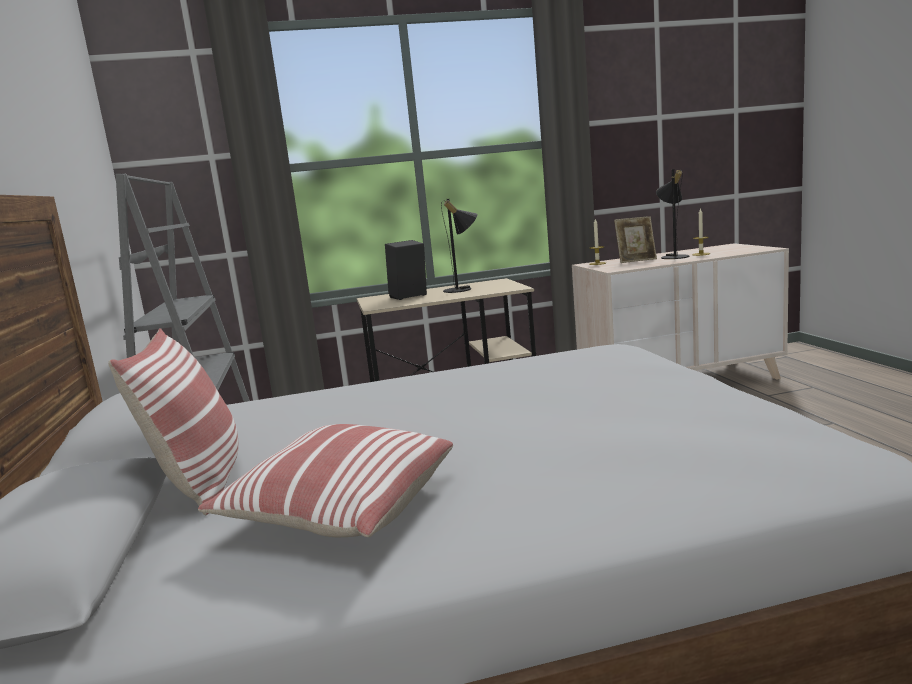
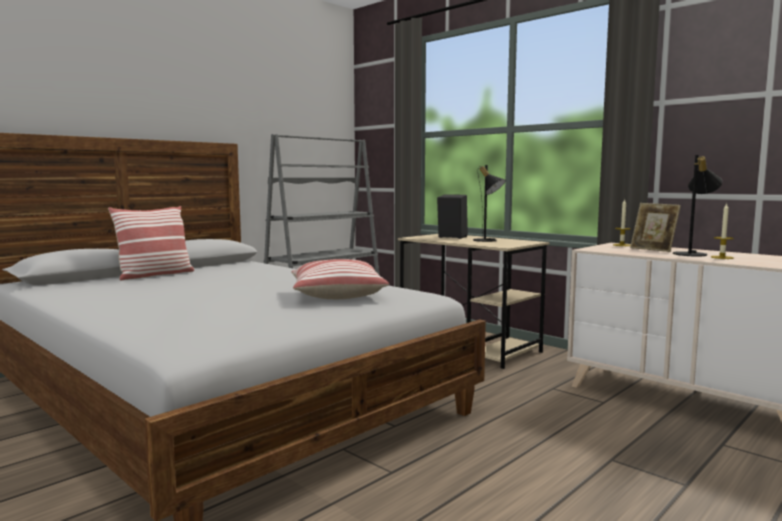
camera: 55 degrees right, 5 degrees down
pillow [198,424,453,537] -> pillow moved to [291,259,389,299]

